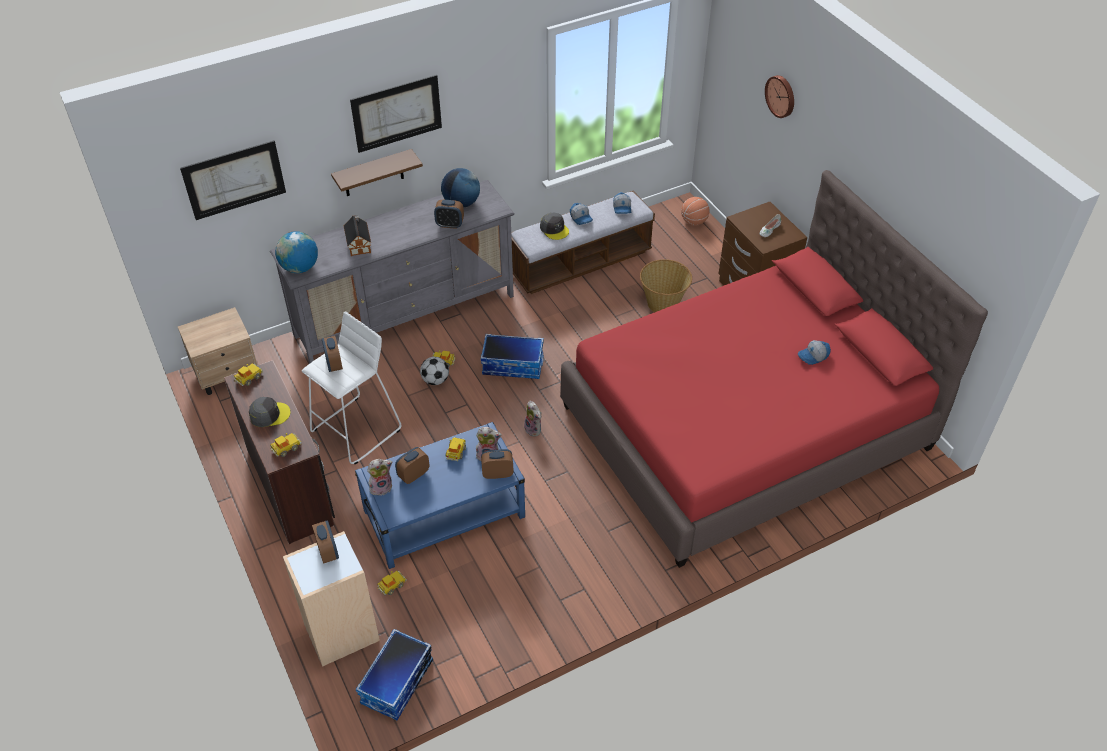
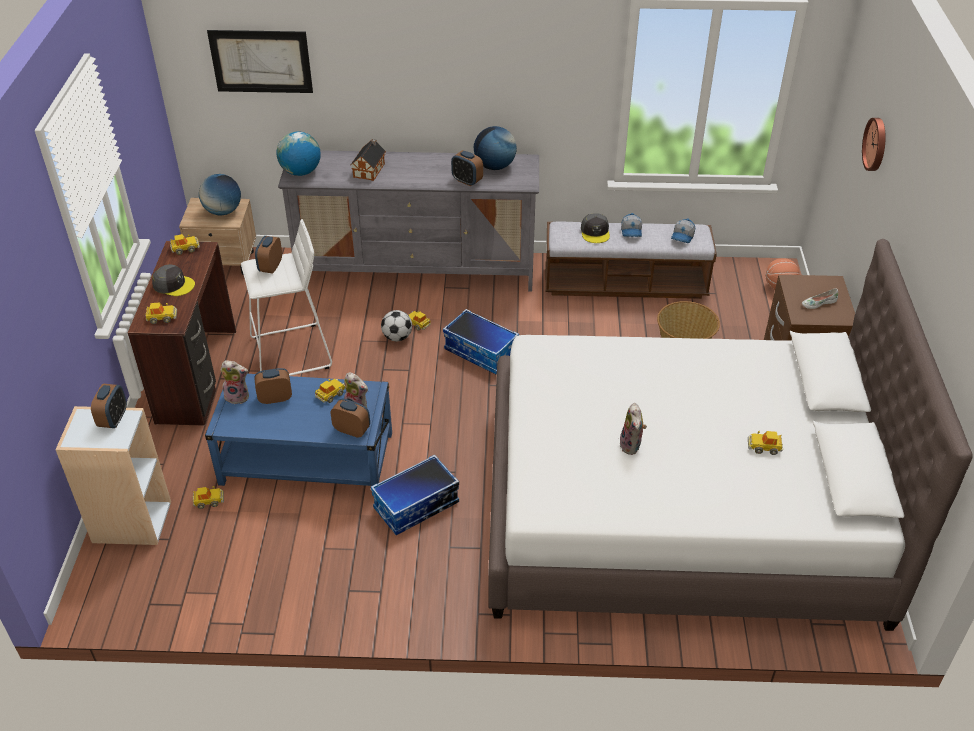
camera: 30 degrees right, 5 degrees down
brown shelf [331,149,423,196] -> none
picture [350,75,442,153] -> none
storage box [356,629,433,720] -> storage box moved to [371,454,459,535]
plush toy [524,401,542,437] -> plush toy moved to [620,403,647,455]
red bed [560,170,988,568] -> white bed [488,239,973,631]
cap [798,340,831,365] -> toy car [748,431,783,455]
none -> globe [199,174,241,215]

